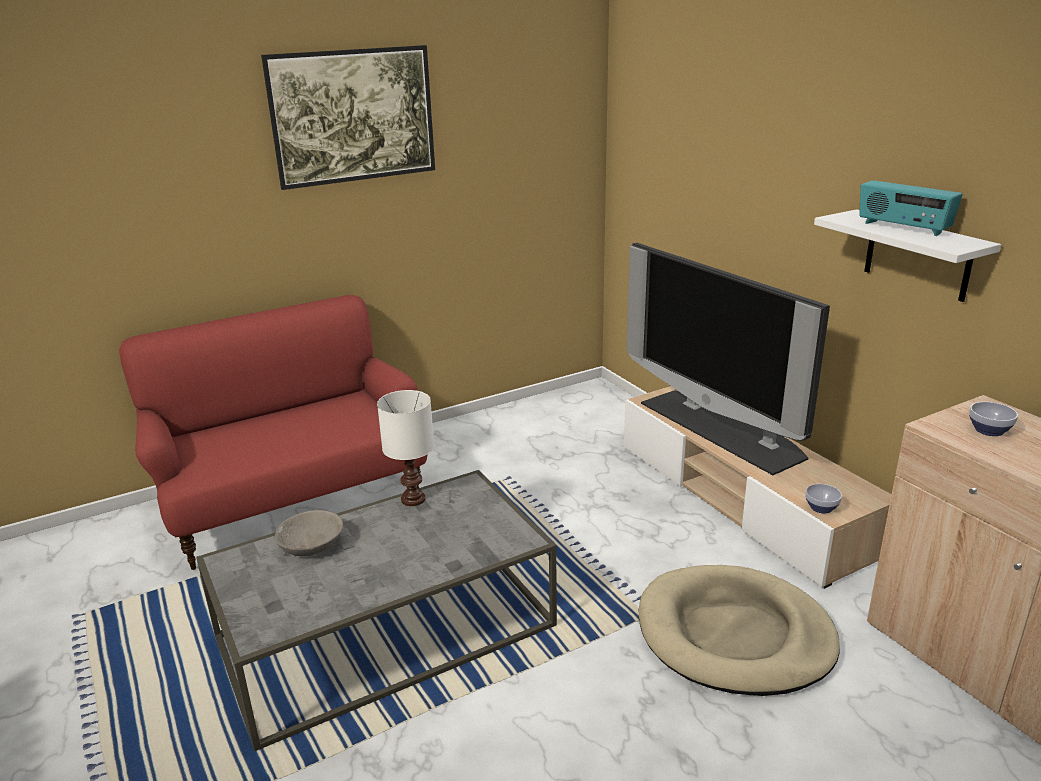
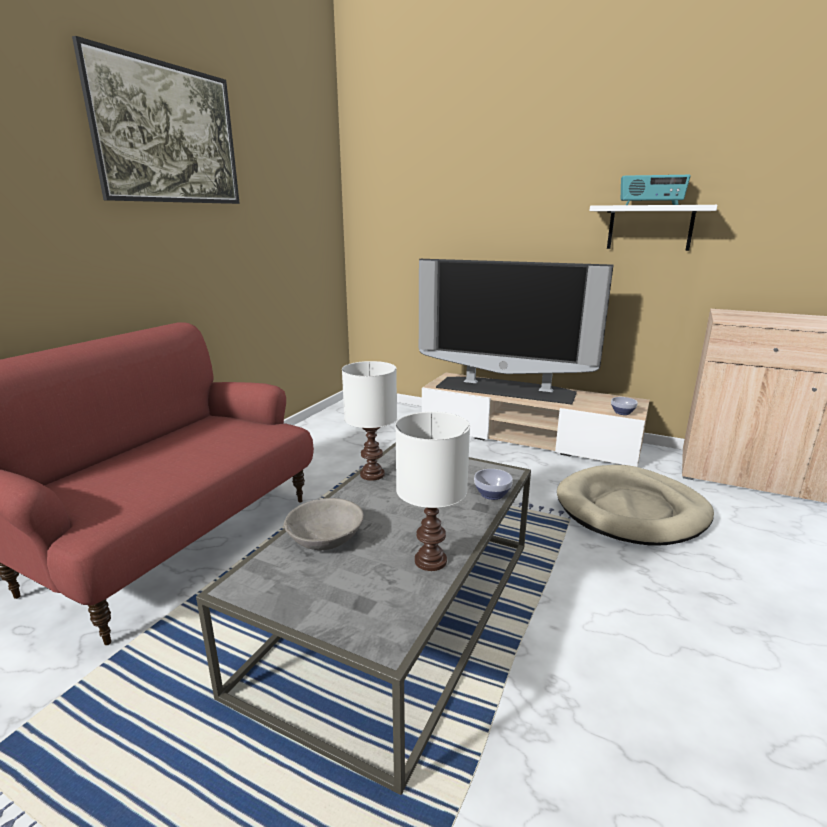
camera: 35 degrees left, 5 degrees down
bowl [969,402,1018,436] -> bowl moved to [474,469,513,500]
none -> white table lamp [395,412,470,571]

